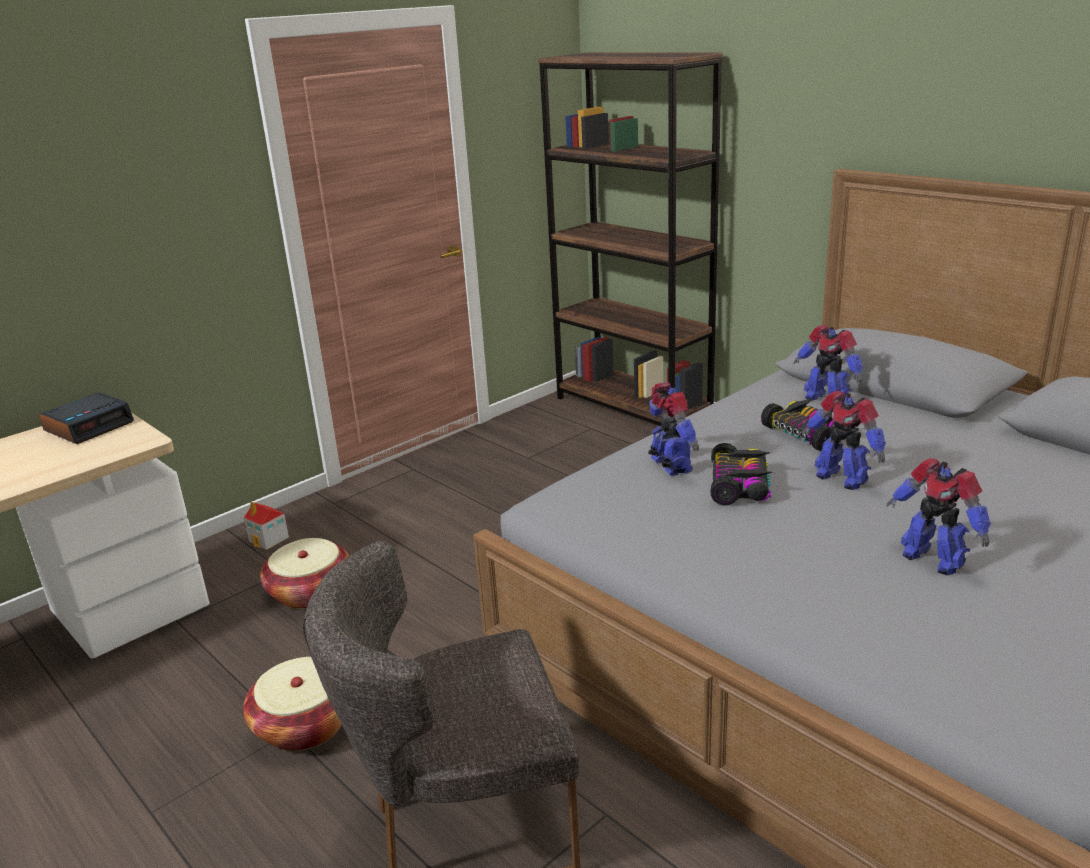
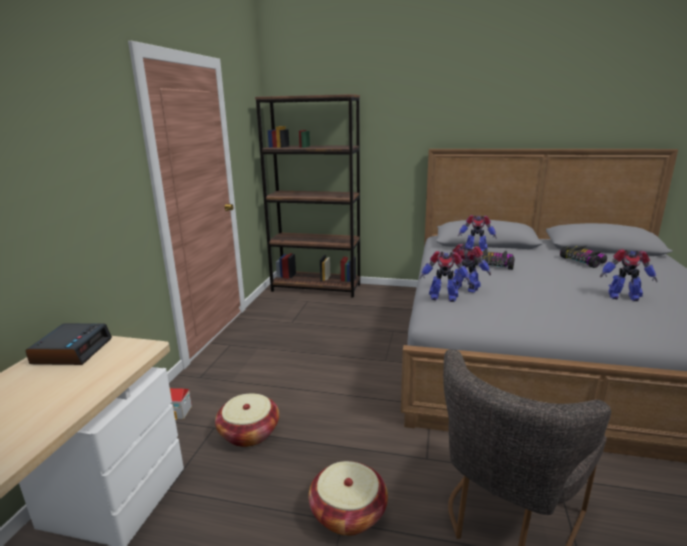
camera: 35 degrees left, 5 degrees down
toy car [710,443,772,506] -> toy car moved to [560,246,607,268]
toy robot [802,391,886,490] -> toy robot moved to [420,251,470,302]

